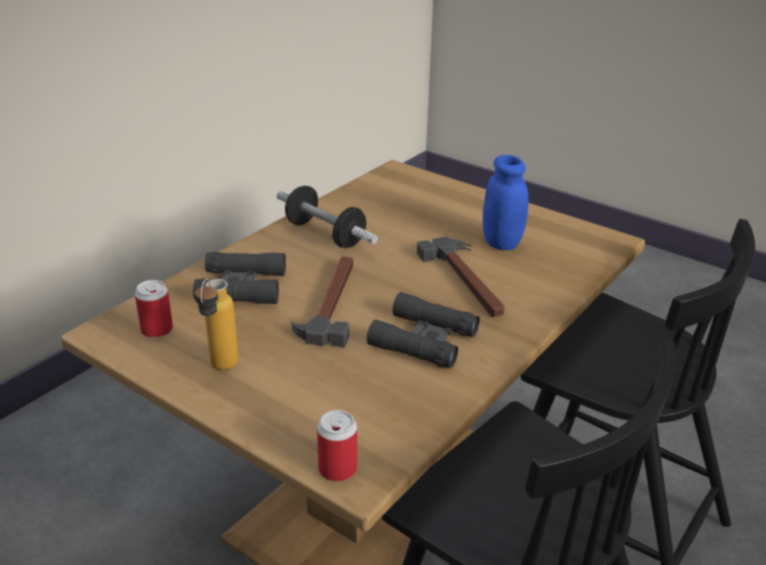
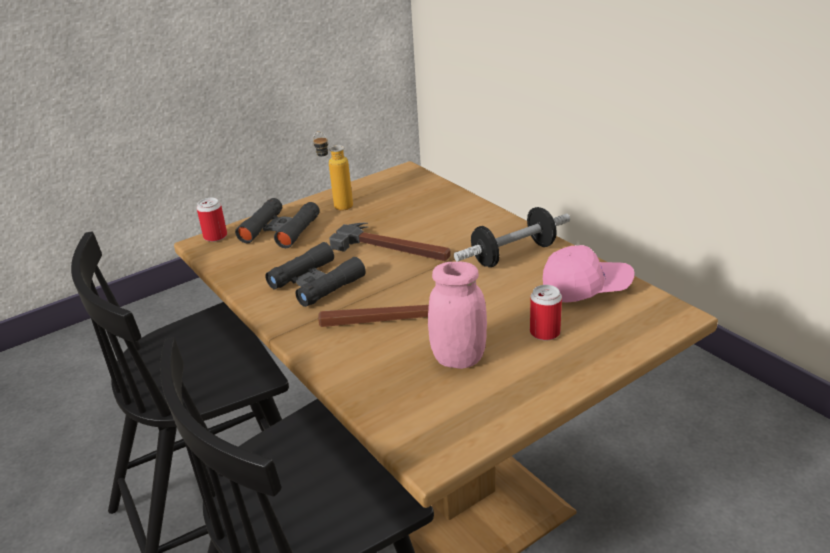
camera: 110 degrees right, 0 degrees up
can [135,280,173,338] -> can moved to [530,285,562,341]
black binoculars [193,251,286,304] -> black binoculars moved to [235,198,320,248]
blue jar [483,155,529,250] -> pink jar [428,261,487,369]
none -> pink cap [543,245,635,302]

